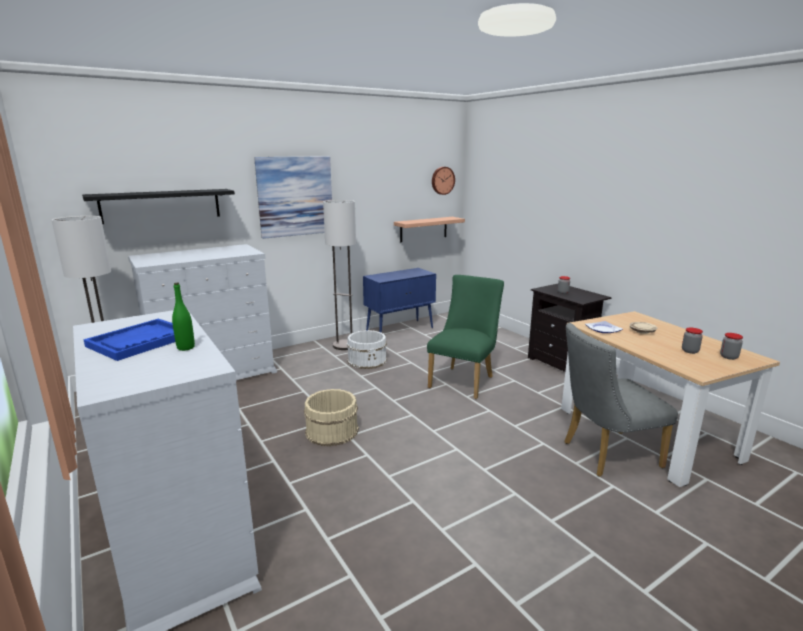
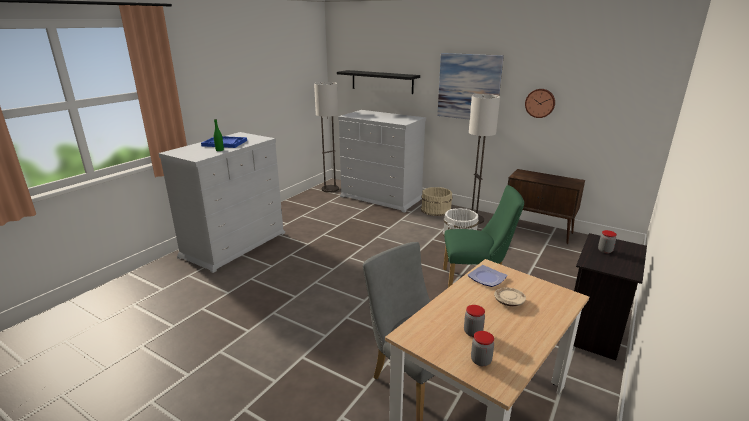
camera: 65 degrees right, 5 degrees up
beige bucket [304,389,359,446] -> beige bucket moved to [421,187,453,216]
blue cabinet [363,268,436,333] -> brown cabinet [508,169,585,244]
shelf [394,217,465,242] -> none
wall clock [432,167,455,195] -> wall clock moved to [525,89,555,118]

